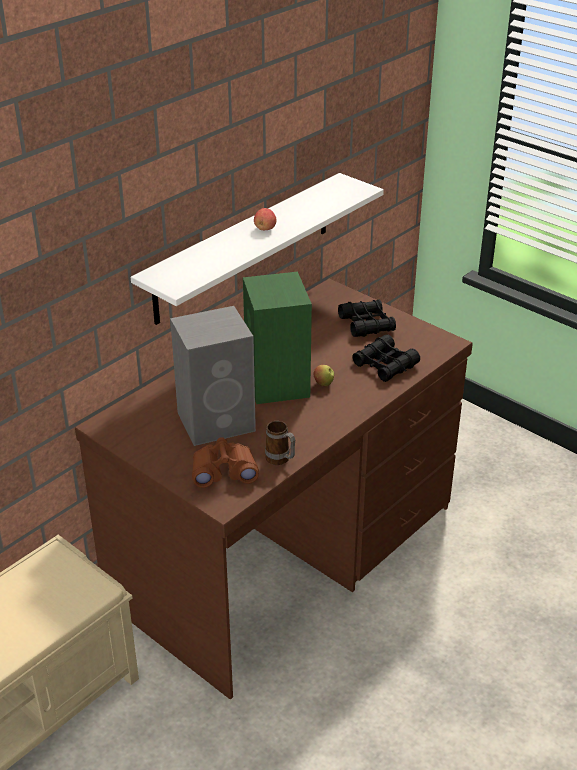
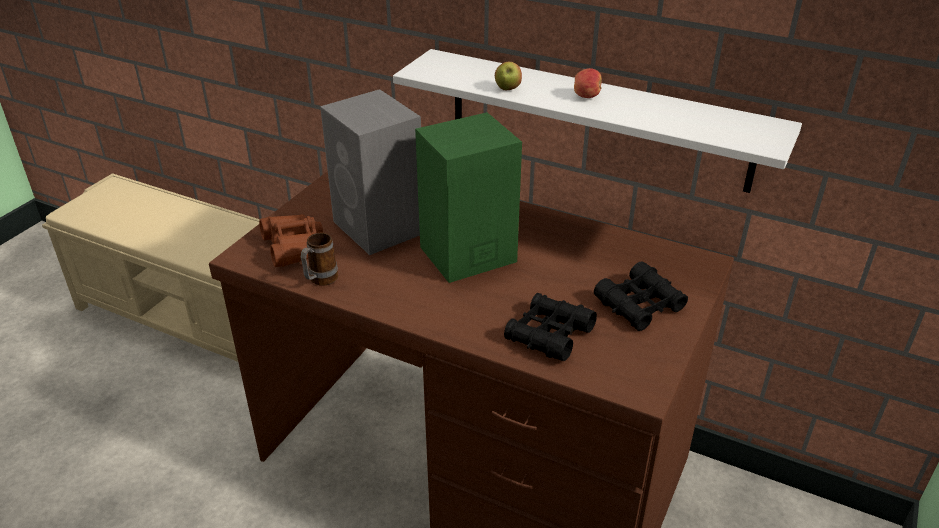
camera: 75 degrees right, 0 degrees up
apple [313,365,334,386] -> apple moved to [495,62,522,90]

